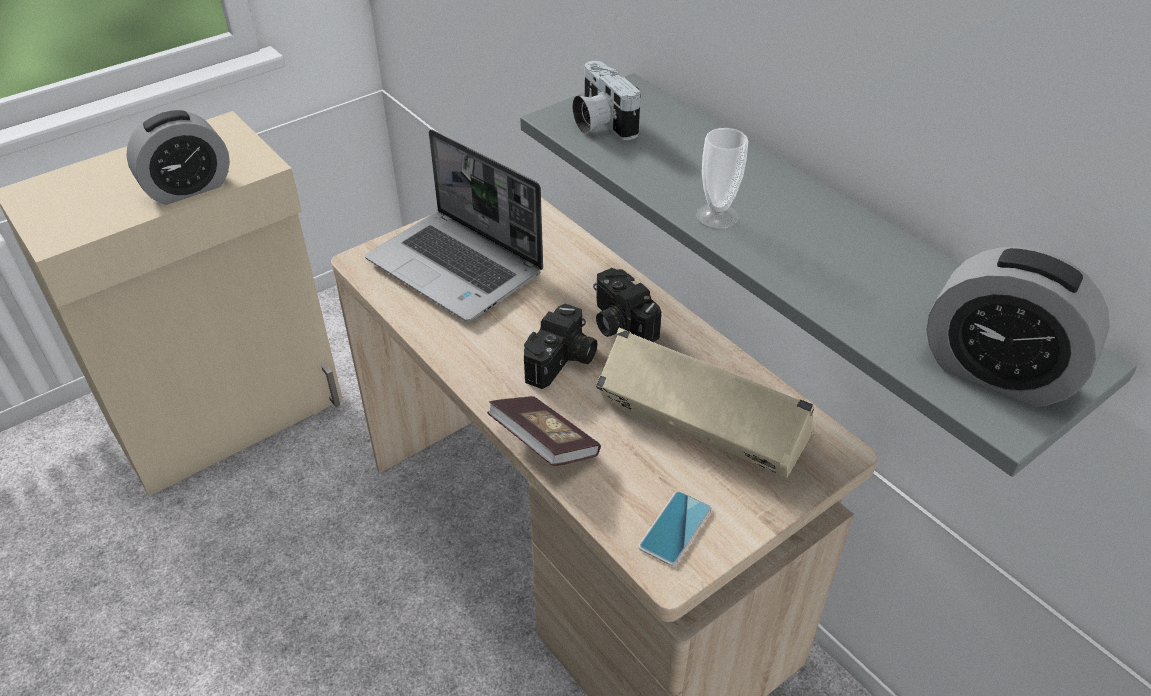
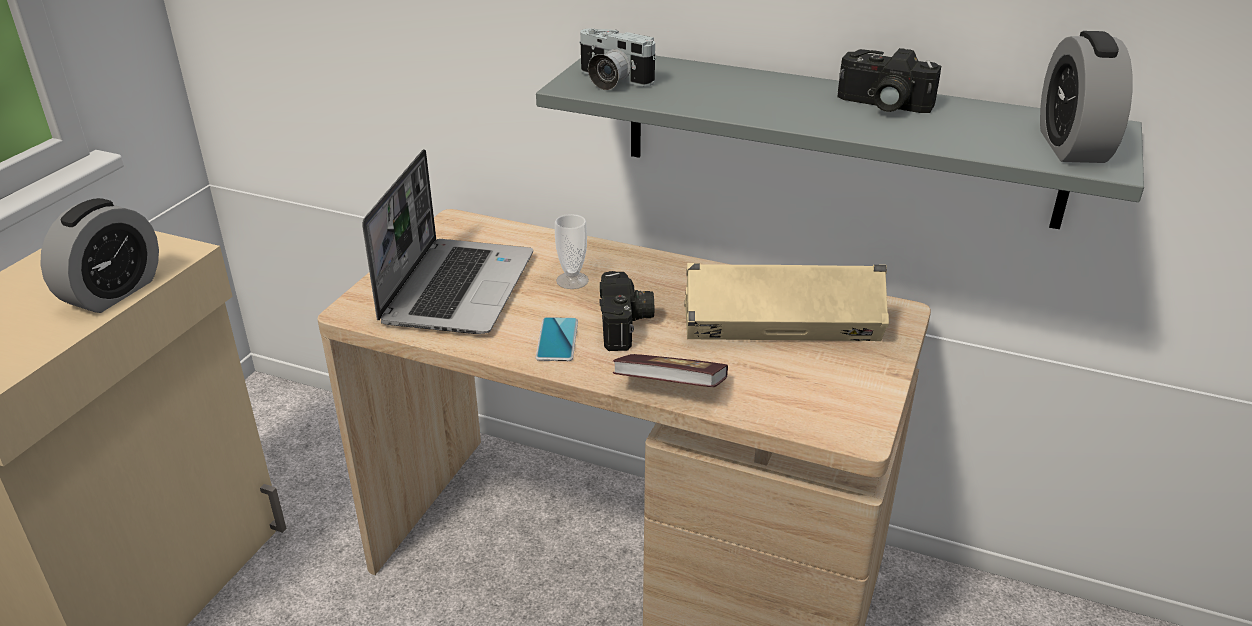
camera: 30 degrees left, 10 degrees down
laptop [365,129,543,321] -> laptop turned 90 degrees counterclockwise [362,149,533,334]
camera [593,268,661,342] -> camera moved to [837,48,941,113]
phone [638,491,712,566] -> phone moved to [535,317,578,361]
cup [696,128,748,229] -> cup moved to [555,214,589,289]
alarm clock [926,247,1110,407] -> alarm clock turned 90 degrees clockwise [1040,31,1133,163]

